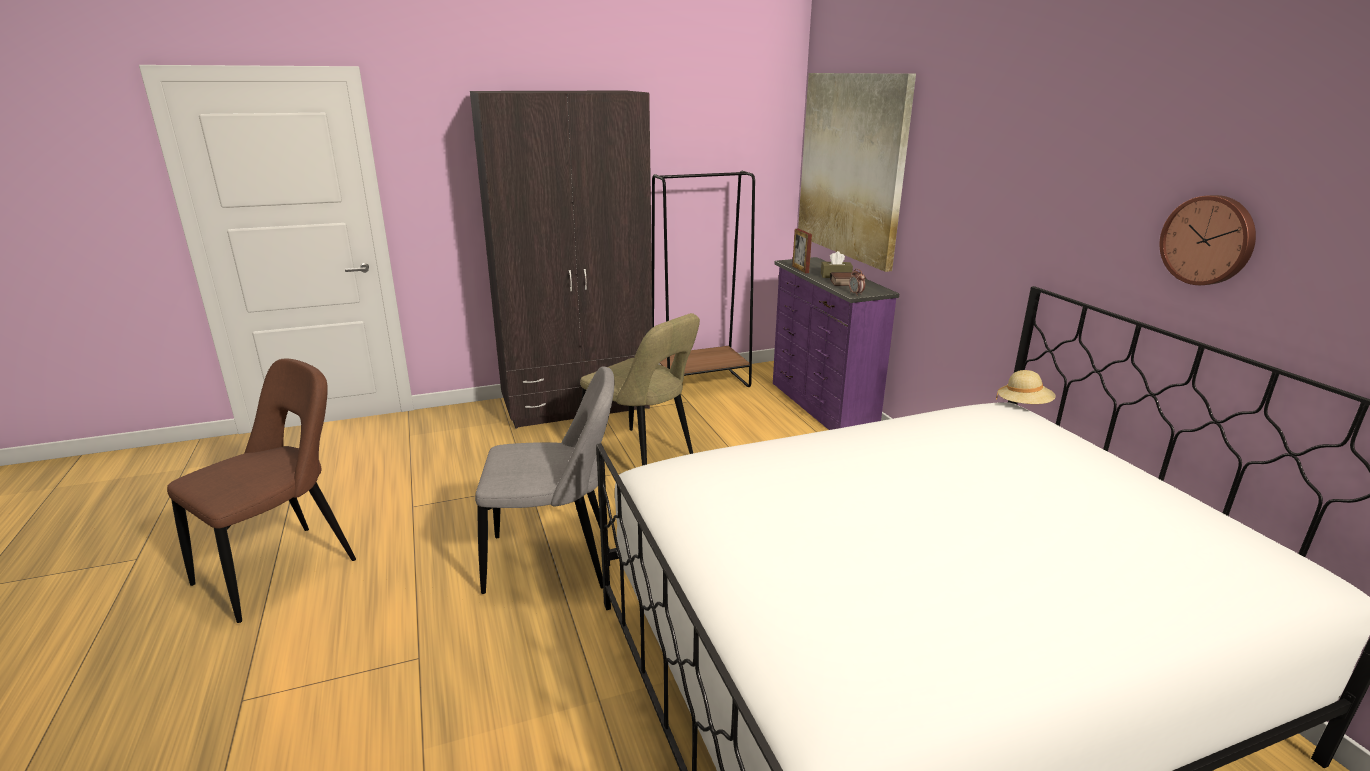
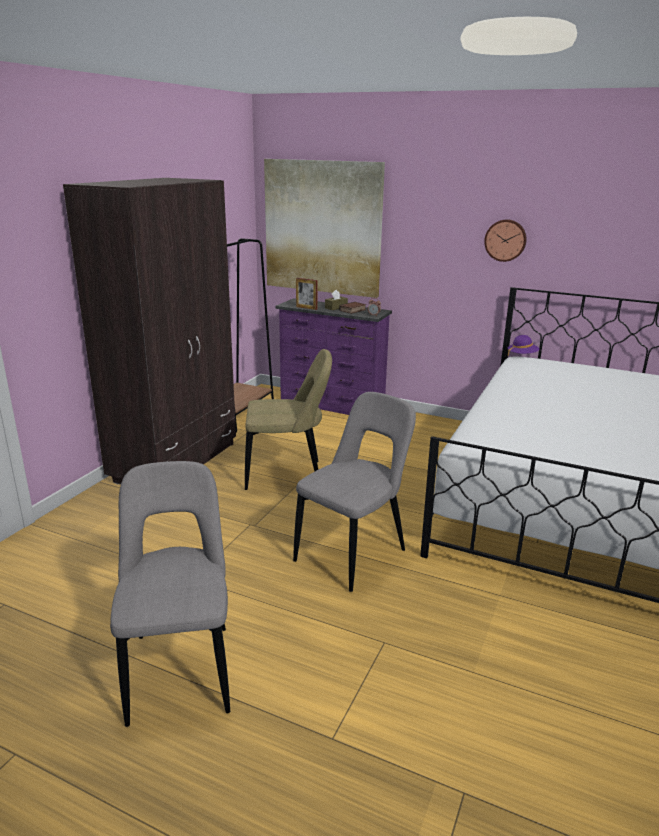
camera: 45 degrees left, 0 degrees up
brown chair [167,358,356,623] -> grey chair [110,461,230,727]
beige hat [996,370,1056,404] -> purple hat [508,335,539,356]
wall clock [1160,195,1256,285] -> wall clock moved to [484,219,527,262]

